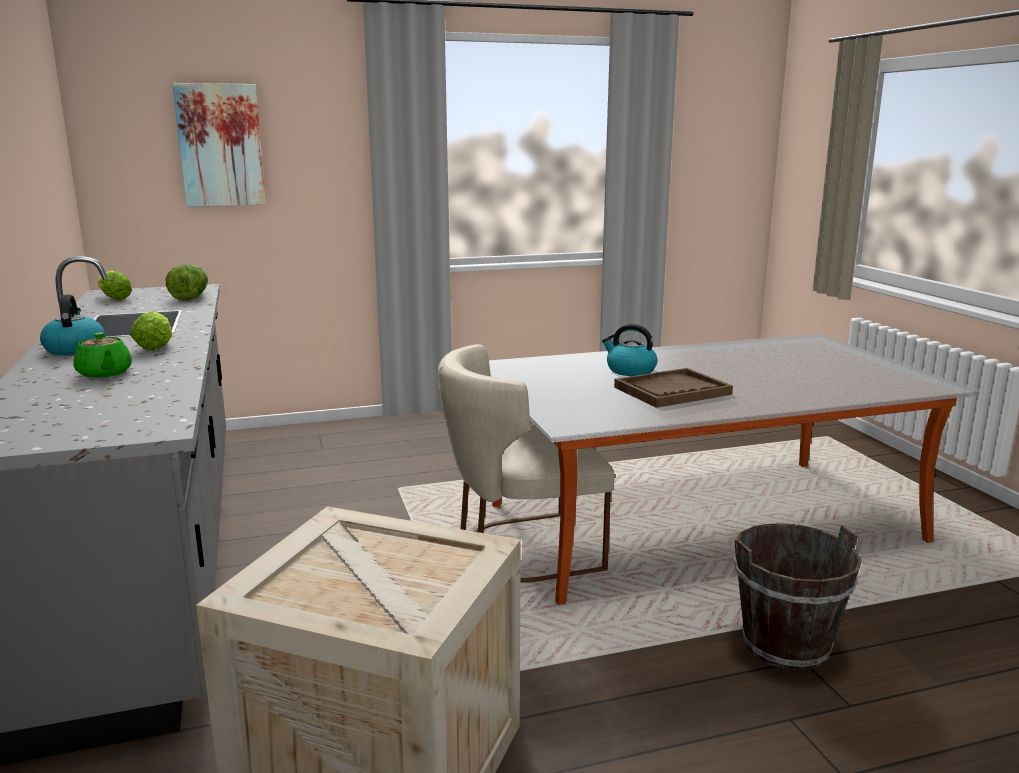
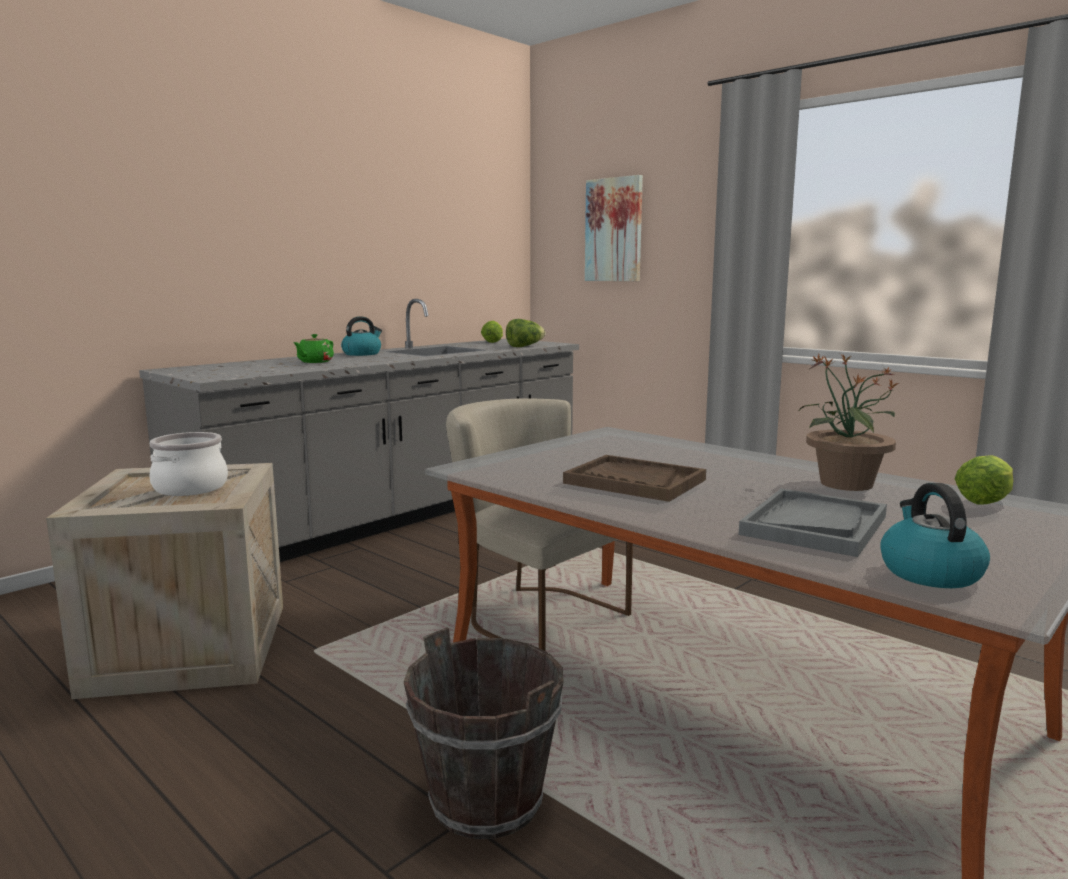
camera: 60 degrees right, 5 degrees down
lettuce [130,311,172,351] -> lettuce moved to [954,455,1014,504]
kettle [602,324,657,376] -> kettle moved to [880,483,990,588]
none -> cooking pot [149,432,228,496]
none -> grey tray [739,489,887,557]
none -> potted plant [799,354,899,491]

